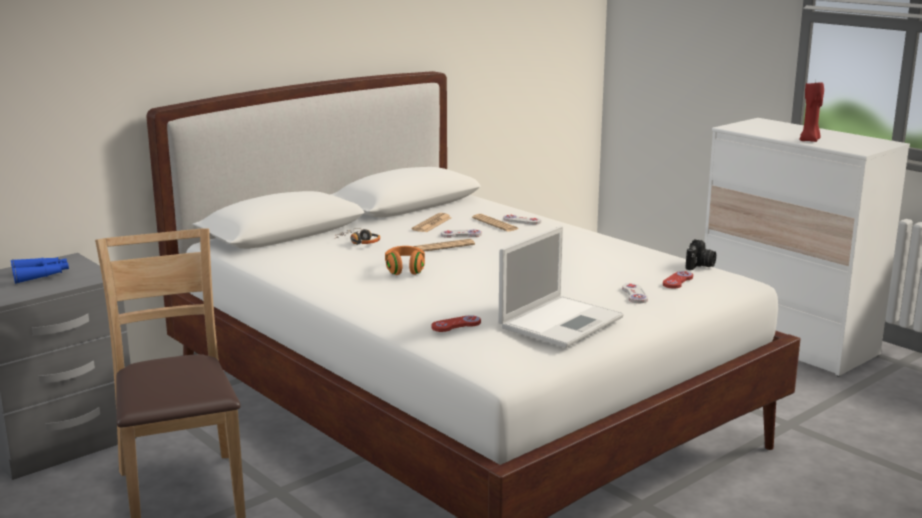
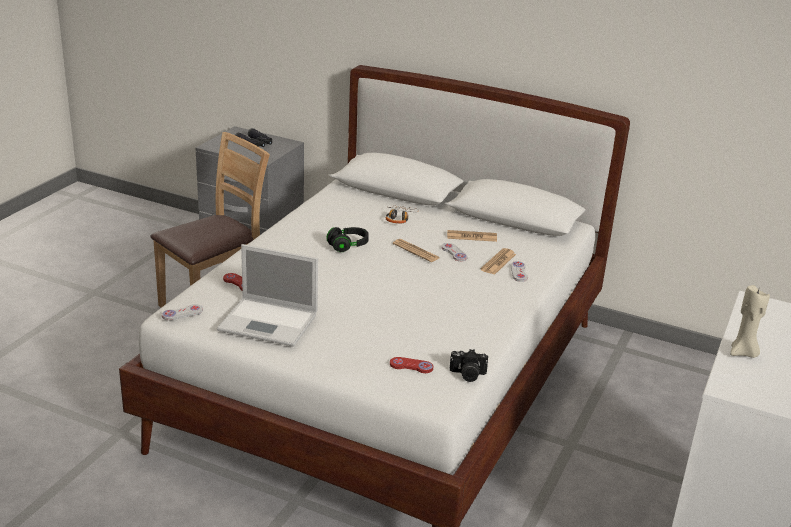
camera: 65 degrees right, 10 degrees up
blue binoculars [11,257,69,284] -> black binoculars [235,128,272,147]
orange headphones [385,246,425,275] -> black headphones [326,227,369,252]
white game controller [622,283,648,303] -> white game controller moved to [162,304,203,320]
red candle [800,81,824,142] -> beige candle [730,285,770,358]

